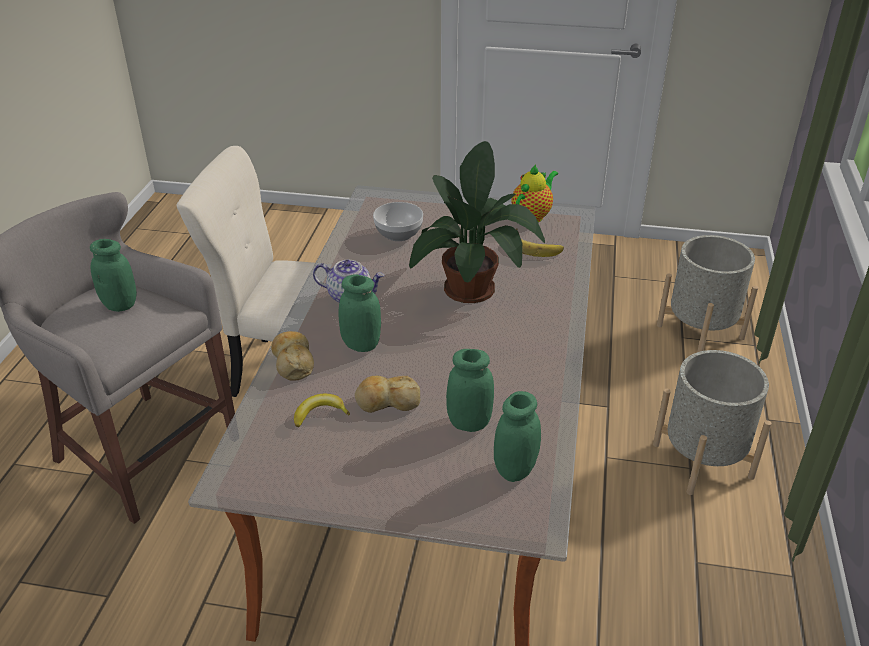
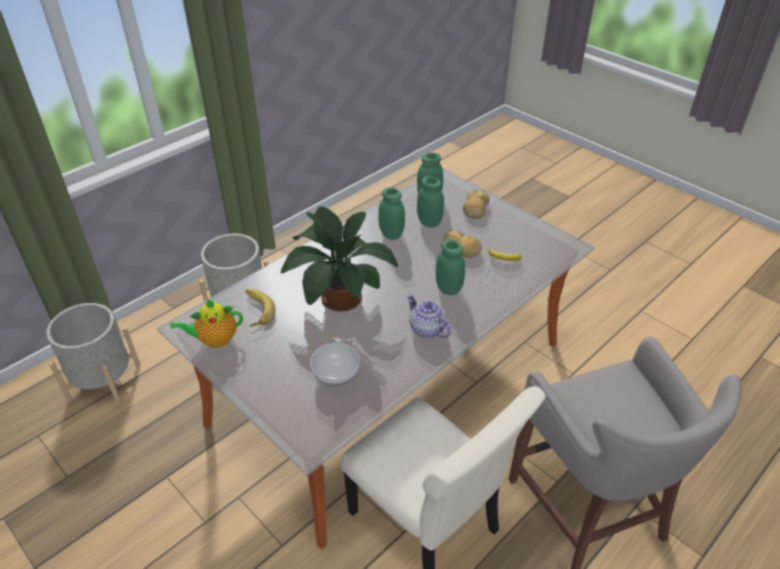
camera: 145 degrees left, 5 degrees up
green jar [90,239,137,312] -> green jar moved to [378,187,405,240]
bread [271,331,314,381] -> bread moved to [463,189,489,219]

